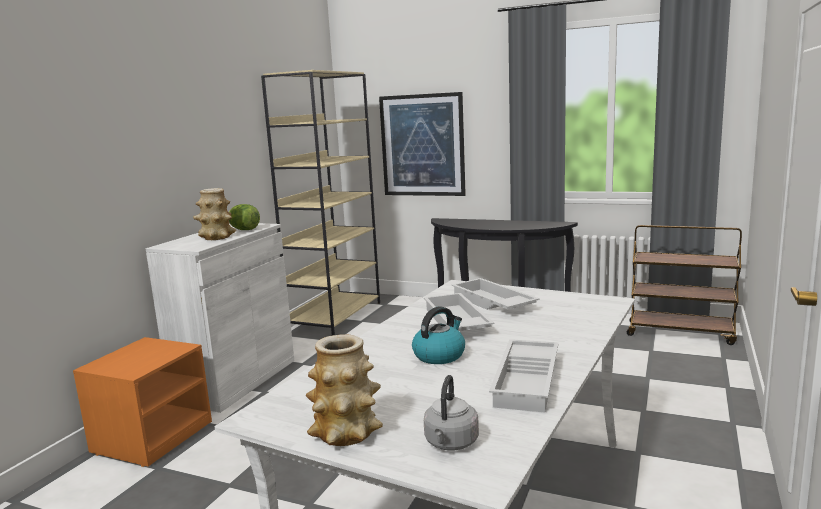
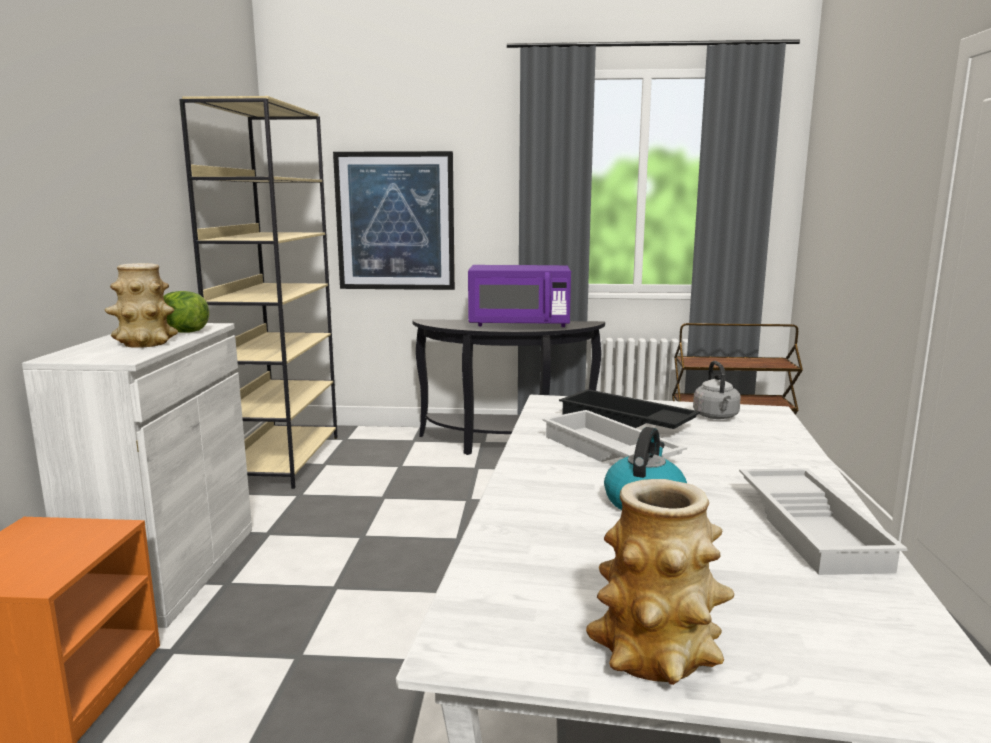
camera: 20 degrees left, 0 degrees up
grey kettle [424,375,479,451] -> grey kettle moved to [693,361,741,419]
white tray [451,278,540,310] -> black tray [559,389,700,429]
none -> purple microwave [468,265,571,327]

